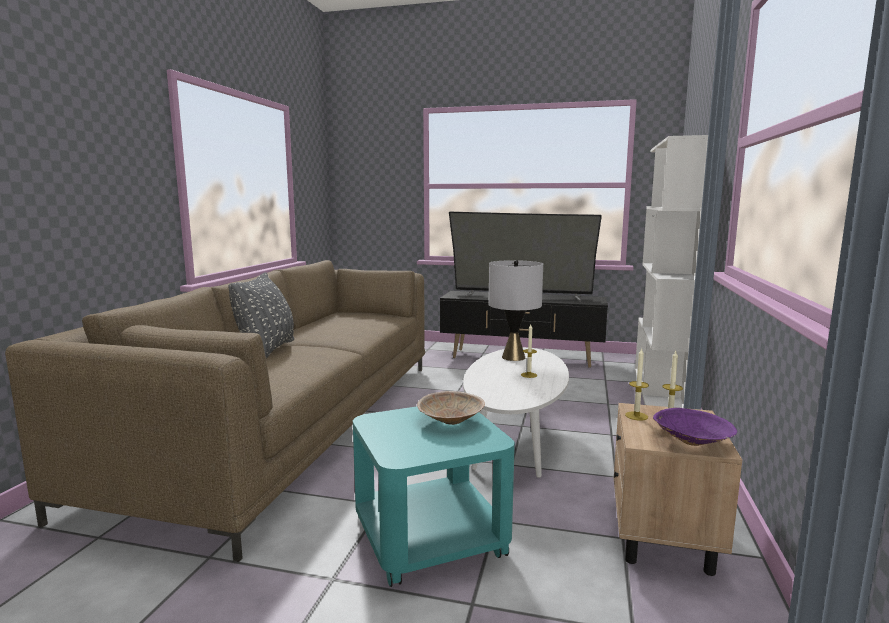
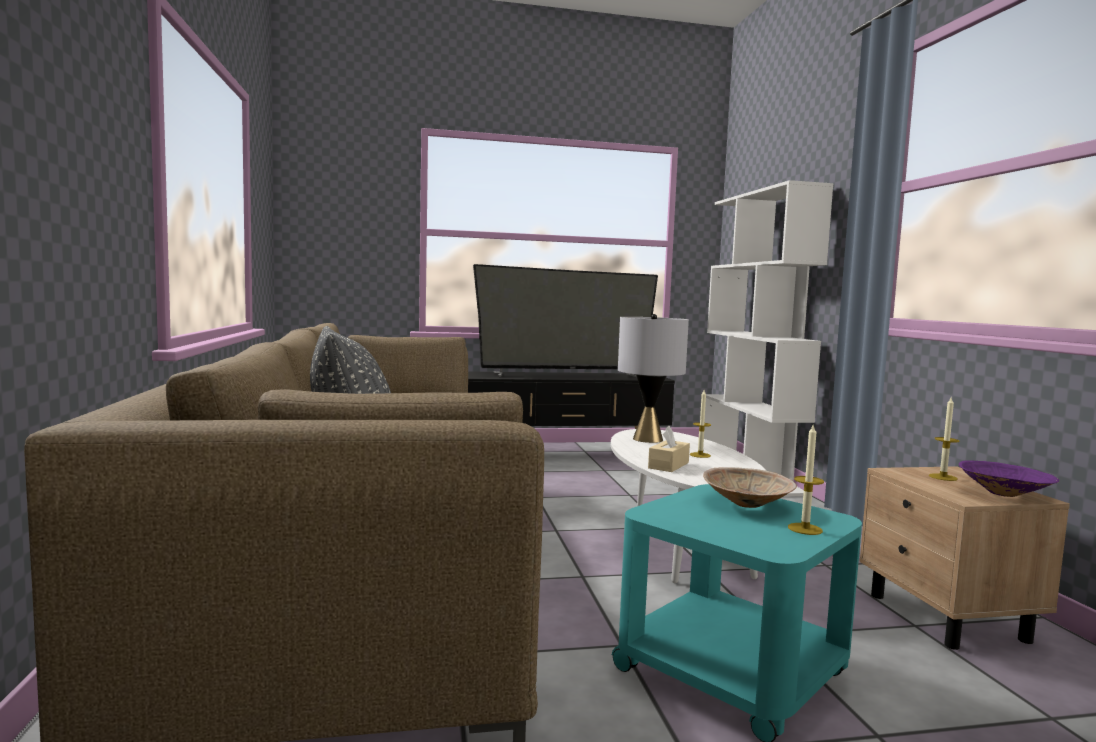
camera: 25 degrees left, 5 degrees down
candle [625,348,649,420] -> candle moved to [788,423,824,535]
none -> beige tissue box [648,426,690,472]

